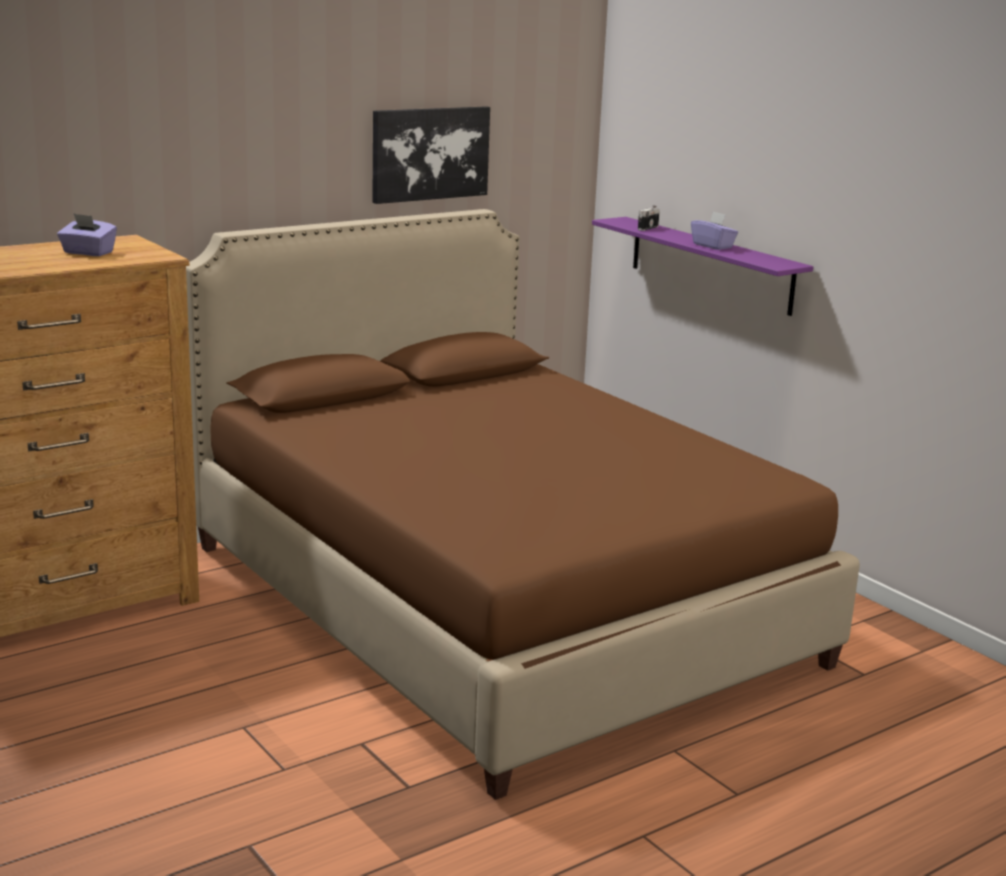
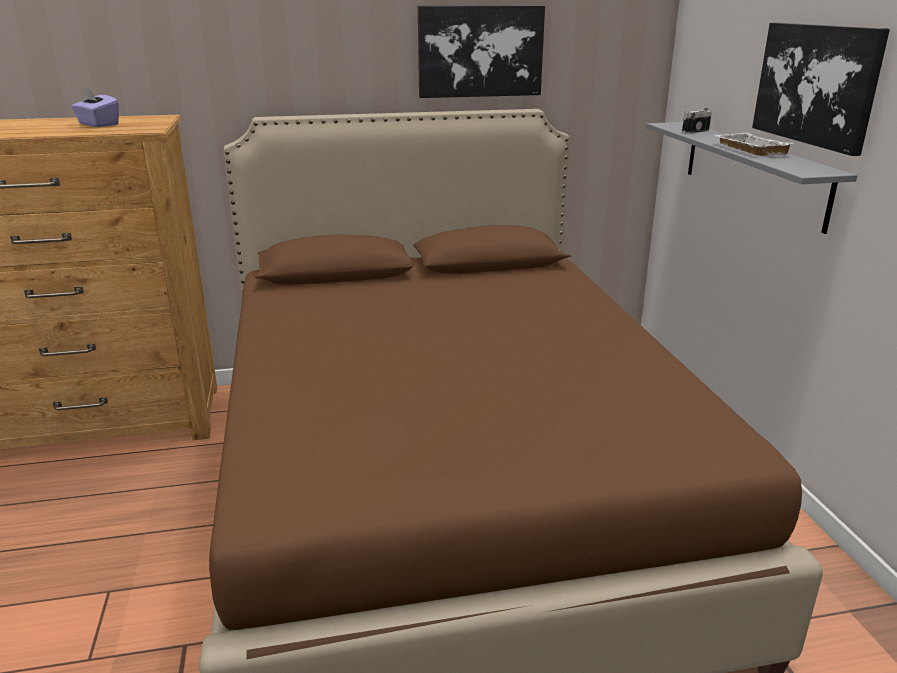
camera: 25 degrees right, 5 degrees up
purple shelf [592,217,813,316] -> grey shelf [646,122,857,234]
purple tissue box [691,211,738,250] -> white tray [715,133,792,156]
none -> picture [752,23,890,156]

